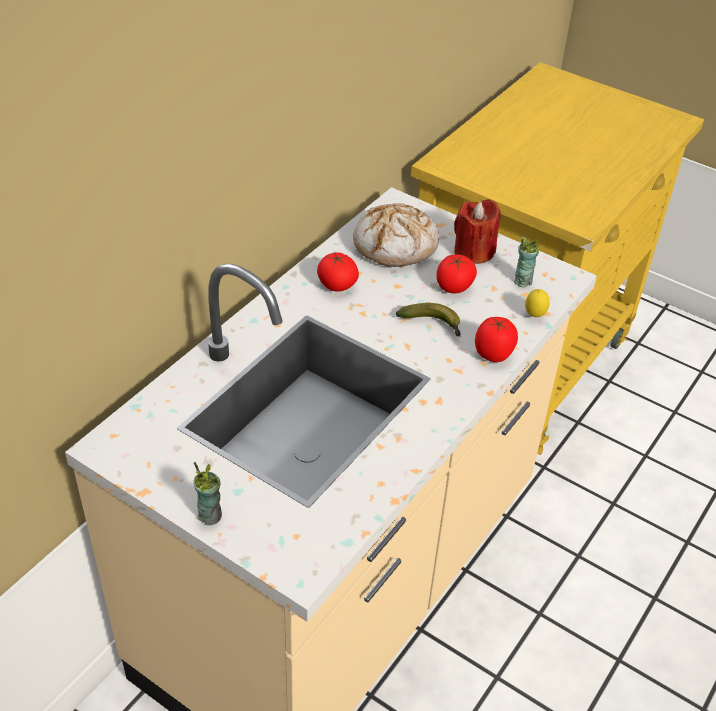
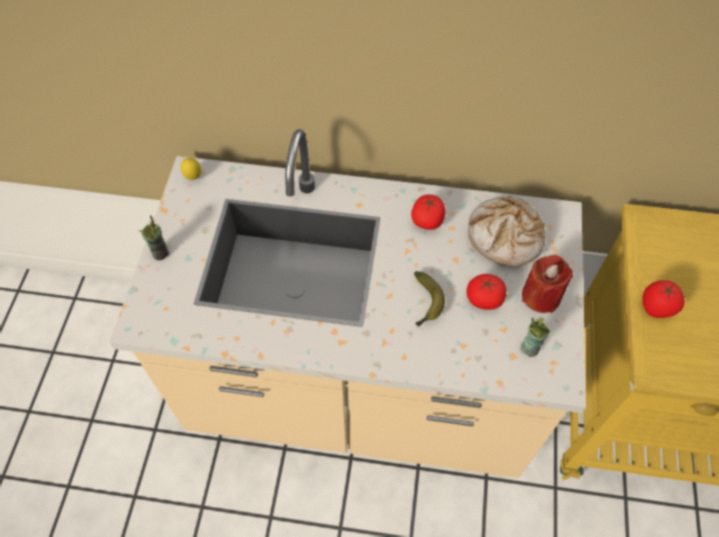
camera: 65 degrees right, 15 degrees up
tomato [475,317,518,362] -> tomato moved to [643,280,685,318]
lemon [525,289,550,317] -> lemon moved to [181,157,201,180]

